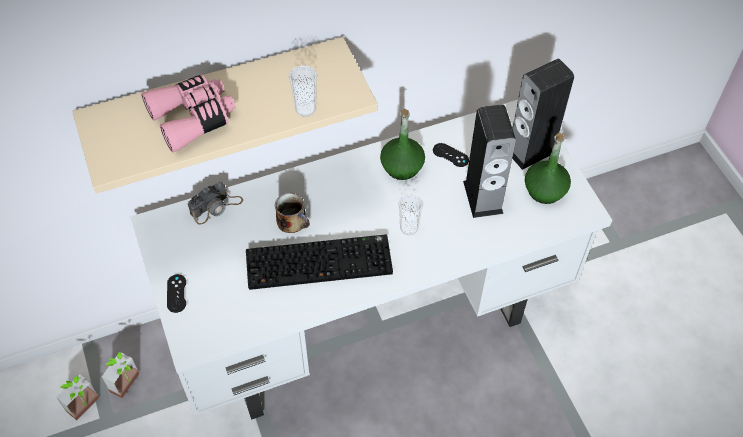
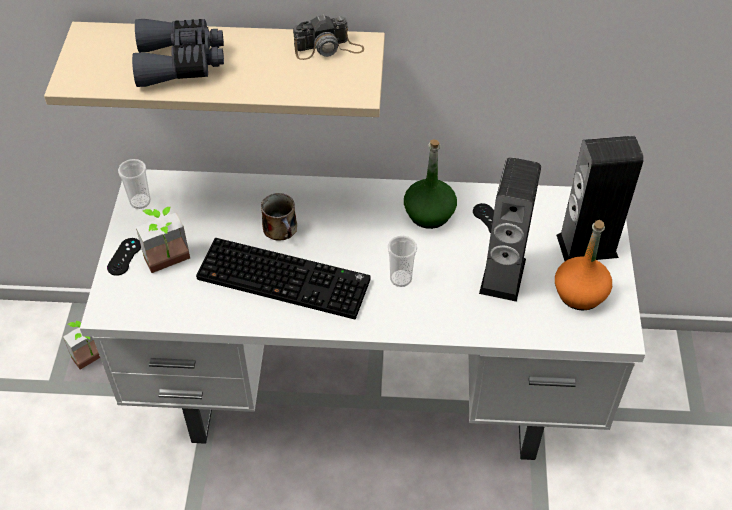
camera: 25 degrees right, 5 degrees down
potted plant [57,375,99,420] -> potted plant moved to [136,206,190,273]
pink binoculars [141,75,236,153] -> grey binoculars [132,19,224,87]
camera [188,182,243,225] -> camera moved to [293,14,364,60]
cup [289,65,317,117] -> cup moved to [118,159,151,209]
green bottle [525,133,571,204] -> orange bottle [555,220,612,310]

